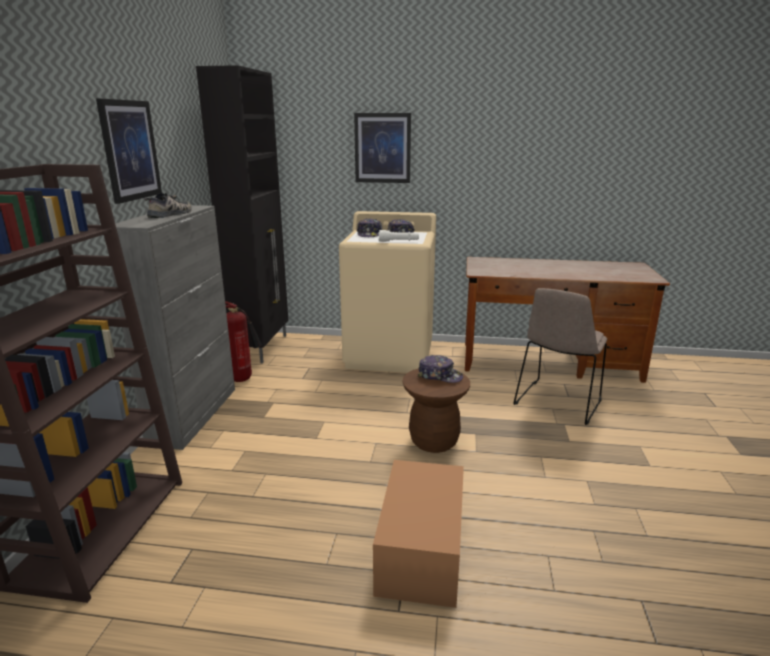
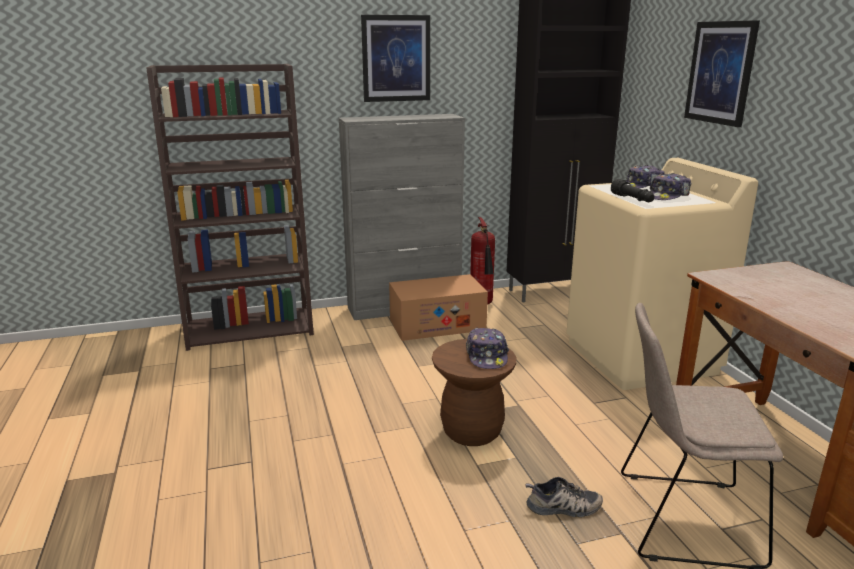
camera: 65 degrees right, 0 degrees up
shoe [144,193,192,218] -> shoe moved to [525,477,603,517]
cardboard box [373,460,464,608] -> cardboard box moved to [389,274,488,341]
white flashlight [379,230,419,242] -> black flashlight [611,179,655,202]

